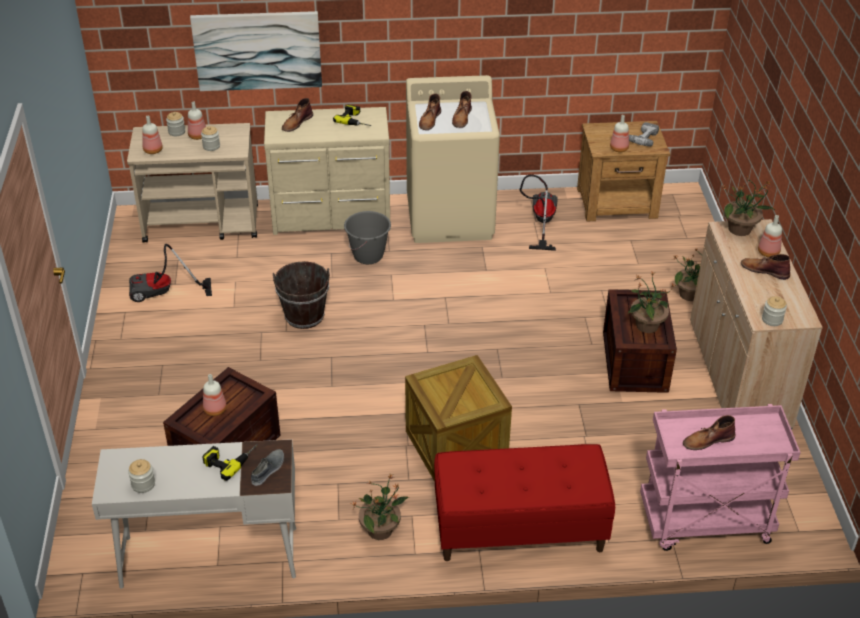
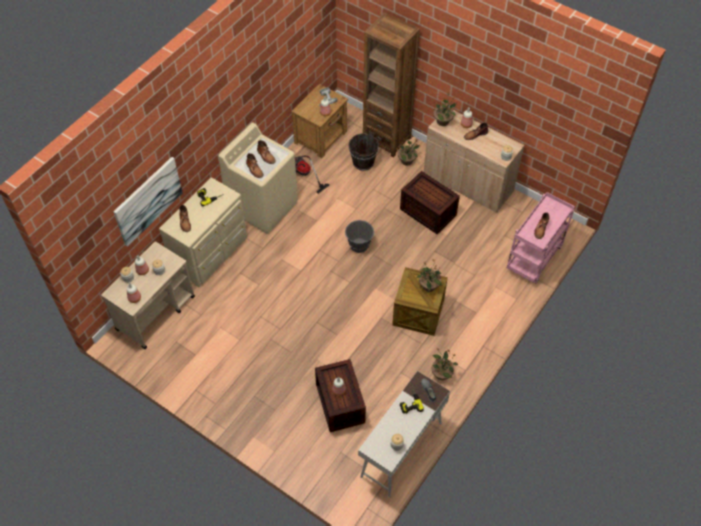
camera: 50 degrees left, 15 degrees up
vacuum cleaner [129,244,212,302] -> none
brown bucket [273,261,330,329] -> brown bucket moved to [348,132,379,171]
grey bucket [344,211,391,264] -> grey bucket moved to [345,220,374,253]
red bench [434,444,615,561] -> none
potted plant [628,271,676,333] -> potted plant moved to [416,259,442,292]
none -> brown bookcase [363,12,420,157]

